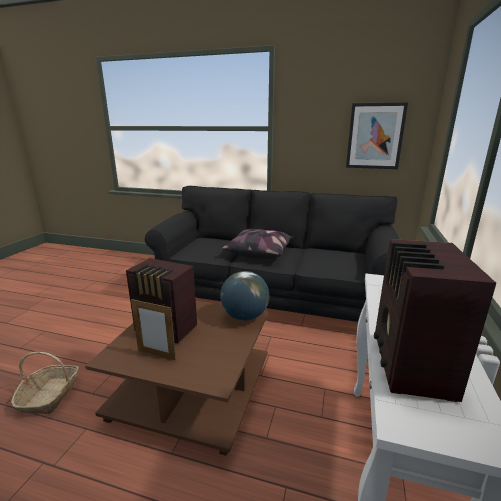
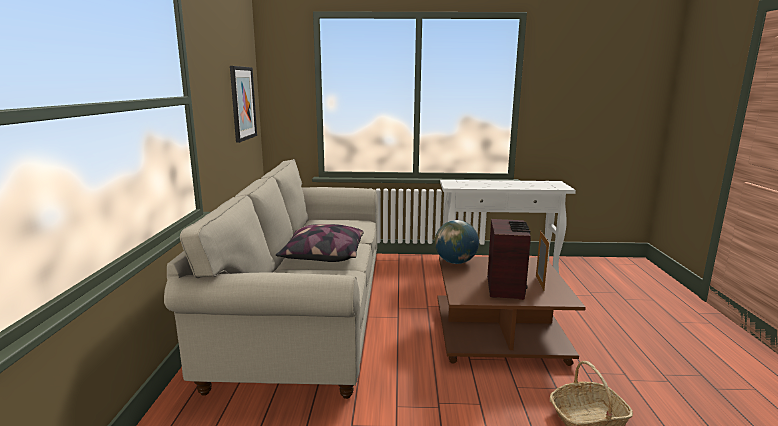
camera: 105 degrees left, 5 degrees down
black sofa [145,186,400,322] -> beige sofa [164,159,378,399]
radio [374,239,496,402] -> none

